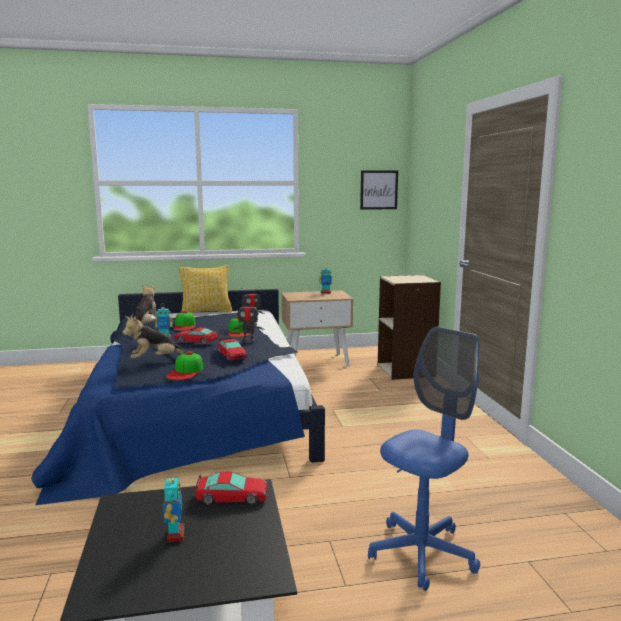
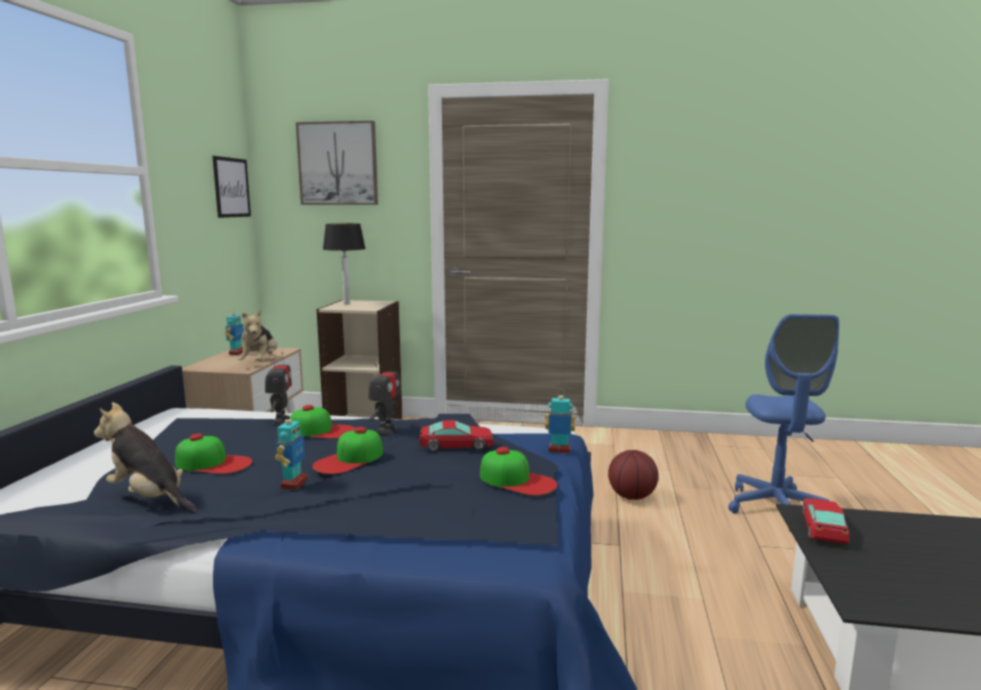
camera: 70 degrees left, 0 degrees up
plush toy [122,316,186,359] -> plush toy moved to [238,310,277,361]
toy robot [163,478,184,543] -> toy robot moved to [545,394,575,454]
toy car [174,327,218,344] -> cap [312,427,383,474]
yellow pillow [179,265,232,313] -> none
blue office chair [368,327,480,591] -> blue office chair turned 150 degrees counterclockwise [728,314,839,532]
none -> picture [296,121,378,205]
none -> table lamp [323,223,366,305]
none -> basketball [608,450,659,500]

